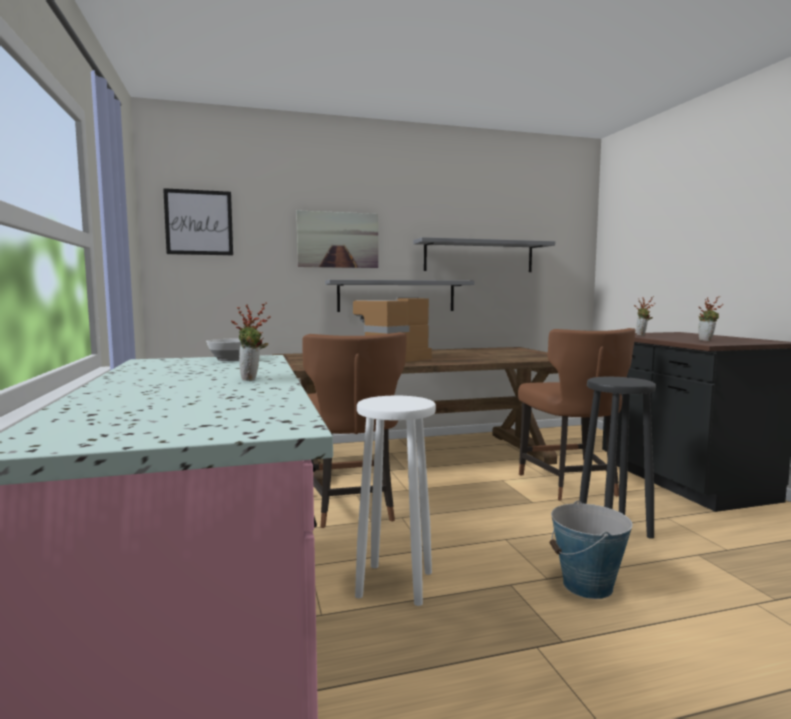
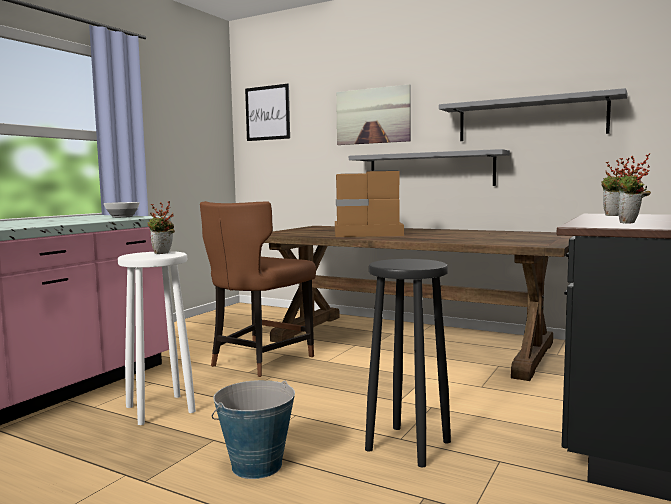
camera: 45 degrees right, 0 degrees up
potted plant [231,302,270,381] -> potted plant moved to [148,201,175,254]
brown chair [518,328,635,500] -> none

